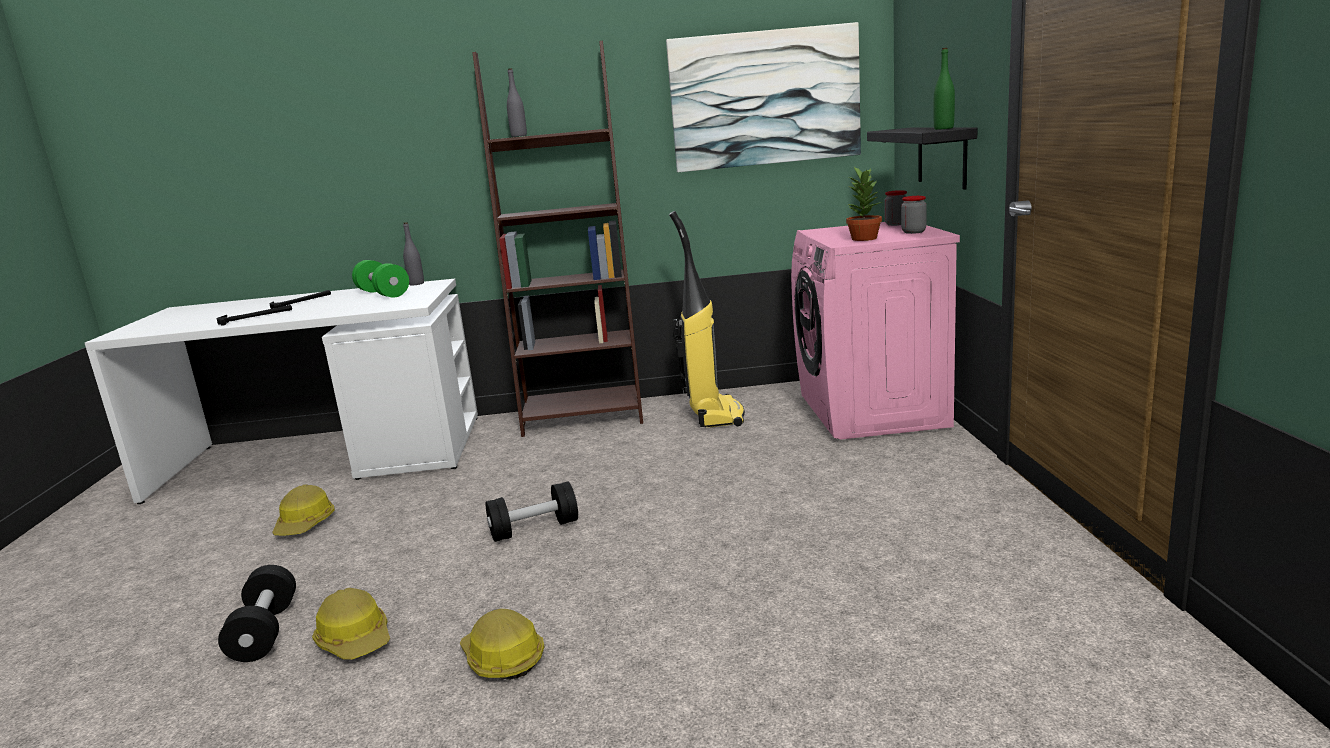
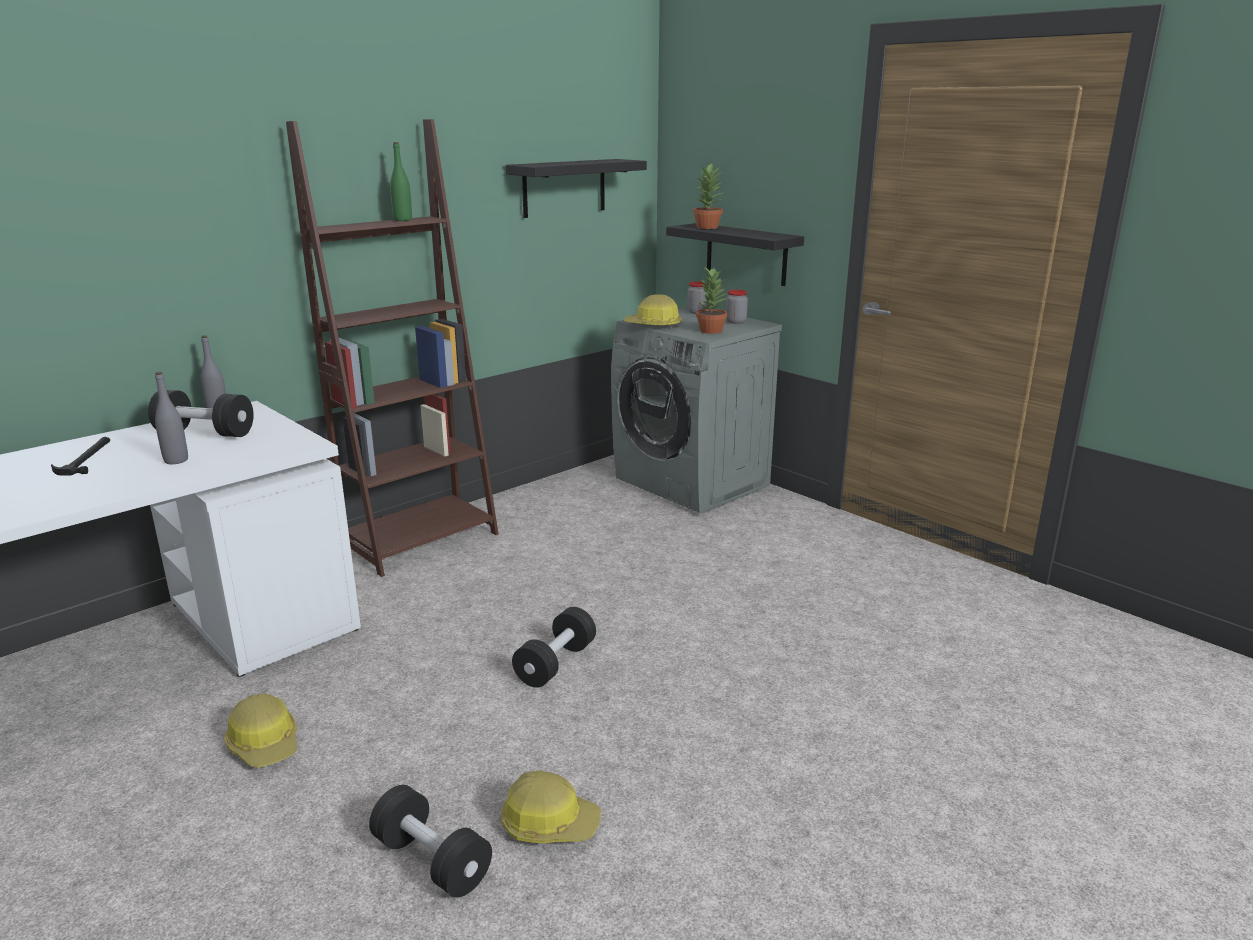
camera: 40 degrees left, 5 degrees up
hammer [217,305,292,326] -> none
green dumbbell [352,260,409,298] -> black dumbbell [148,390,254,437]
hard hat [460,609,544,680] -> hard hat moved to [624,294,682,328]
grey bottle [507,68,527,137] -> grey bottle moved to [155,372,188,464]
picture [666,22,861,172] -> black shelf [506,159,647,218]
vacuum cleaner [669,211,745,428] -> none
pink washing machine [791,222,960,440] -> grey washing machine [611,307,782,514]
green bottle [934,48,955,130] -> green bottle moved to [390,142,412,221]
none -> potted plant [693,163,723,229]

